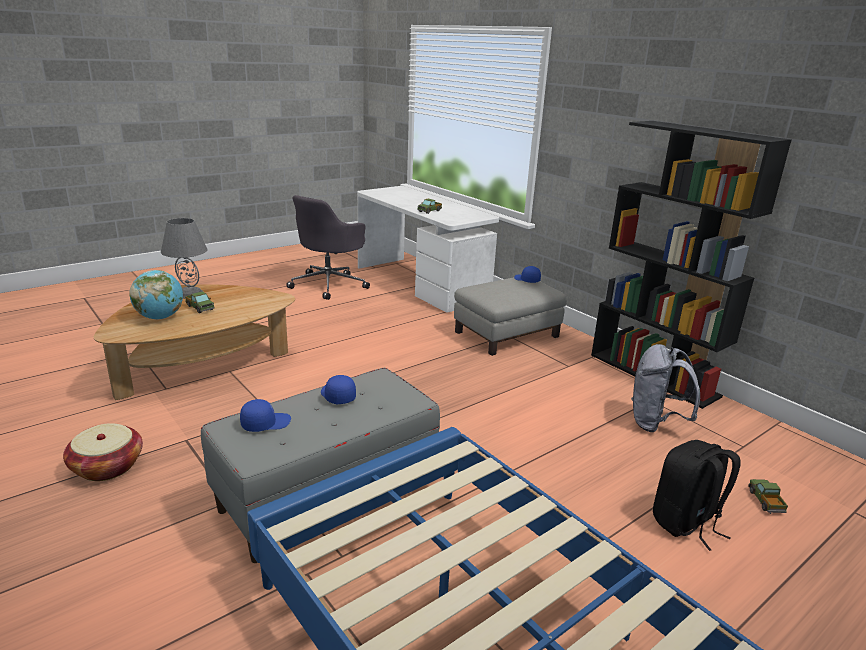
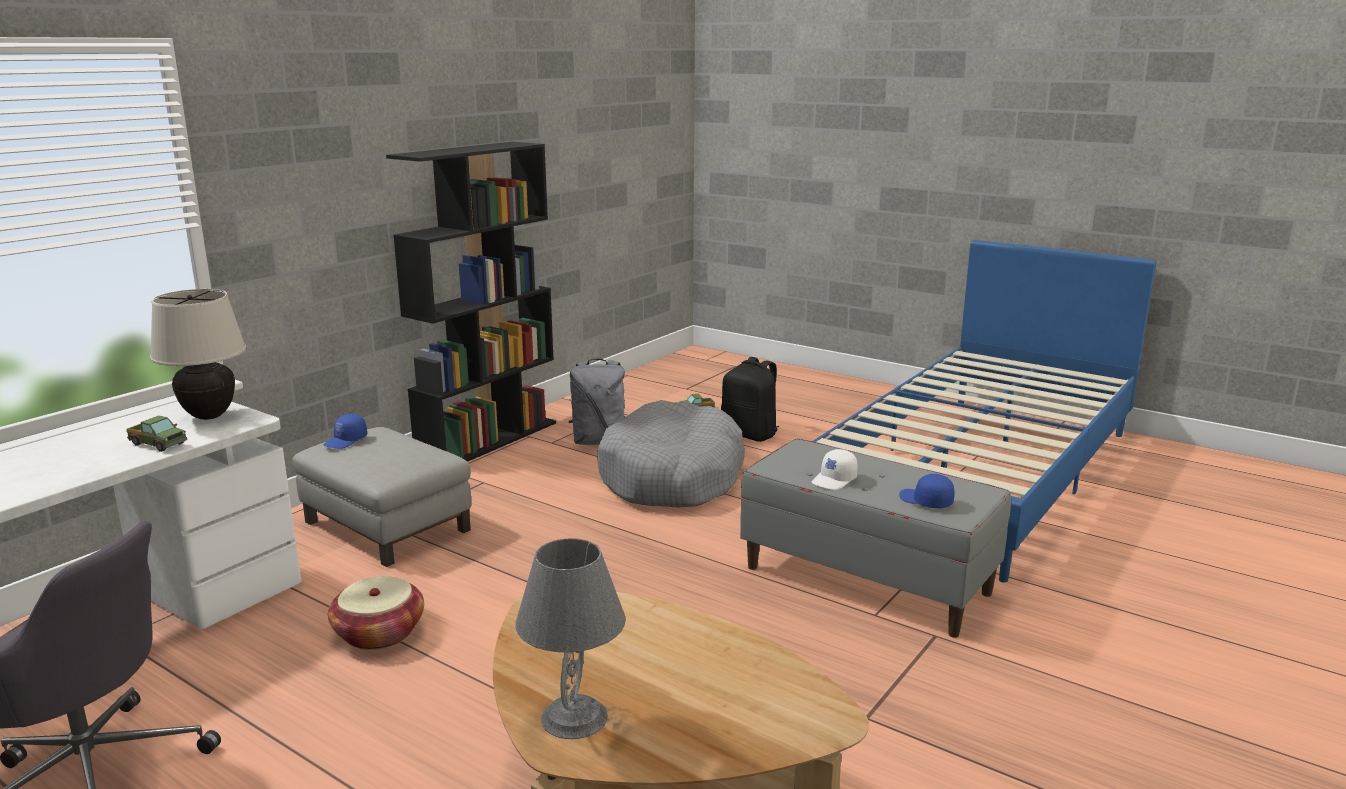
camera: 105 degrees left, 5 degrees down
basket [63,423,143,481] -> basket moved to [328,576,424,650]
globe [129,270,183,320] -> none
toy truck [185,291,215,313] -> none
blue cap [321,375,356,404] -> white cap [812,449,858,490]
none -> beige table lamp [150,289,247,420]
none -> grey dog bed [597,400,745,507]

